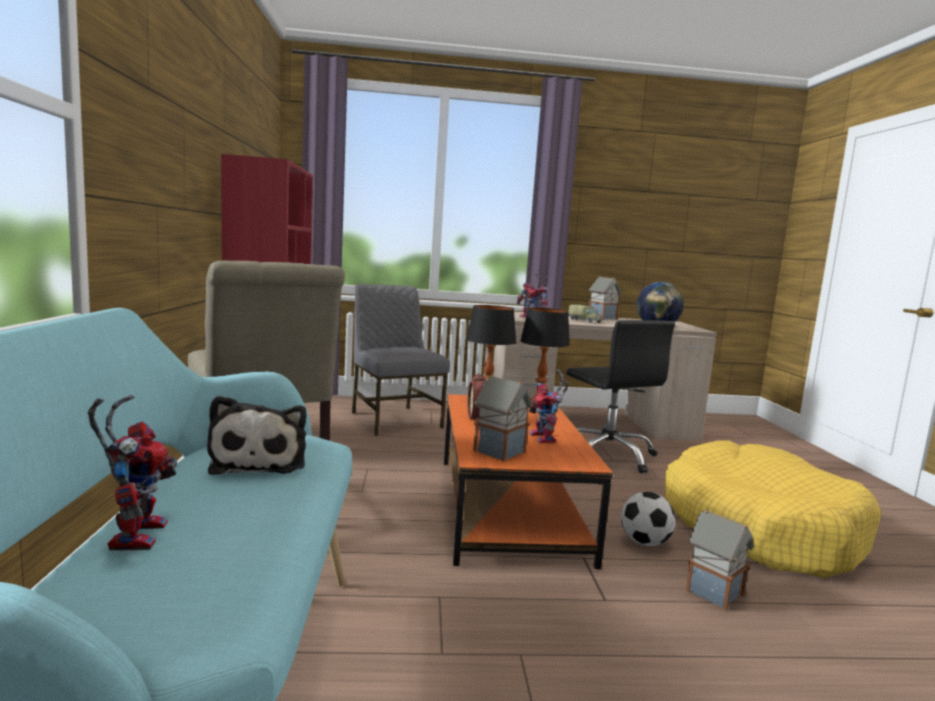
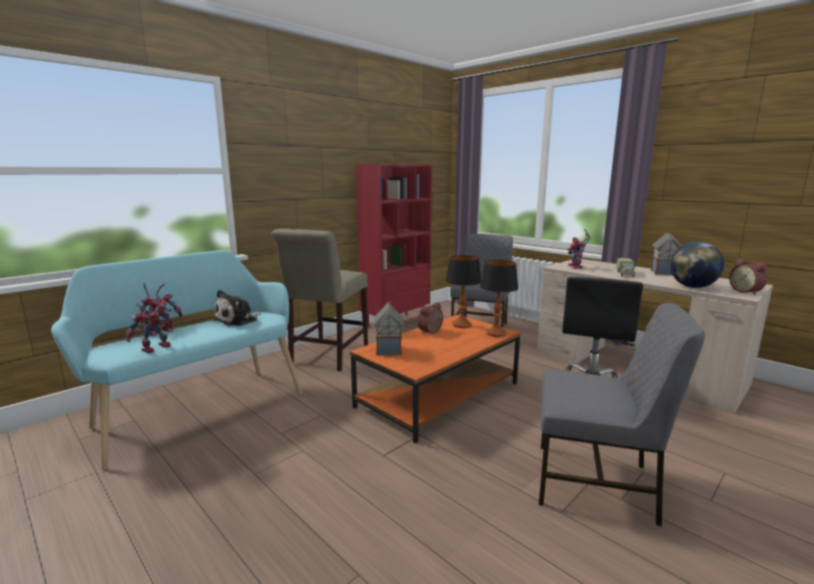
camera: 50 degrees right, 5 degrees up
toy robot [528,369,568,443] -> toy robot moved to [125,295,172,353]
football [621,492,676,546] -> none
yellow dog bed [665,440,882,578] -> grey chair [539,303,705,526]
toy house [686,509,755,611] -> none
none -> alarm clock [729,259,768,295]

